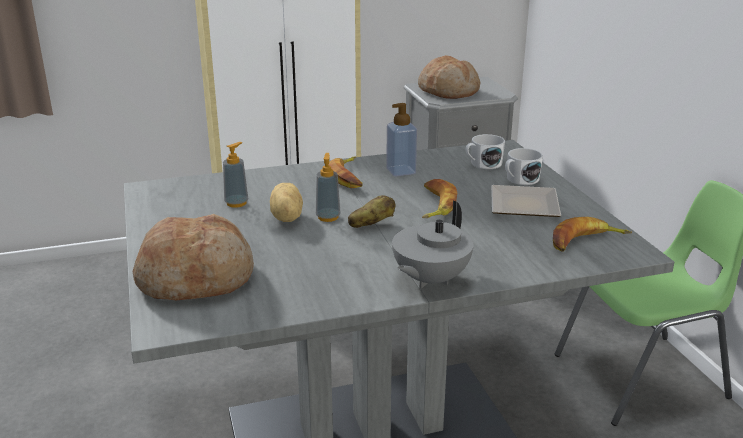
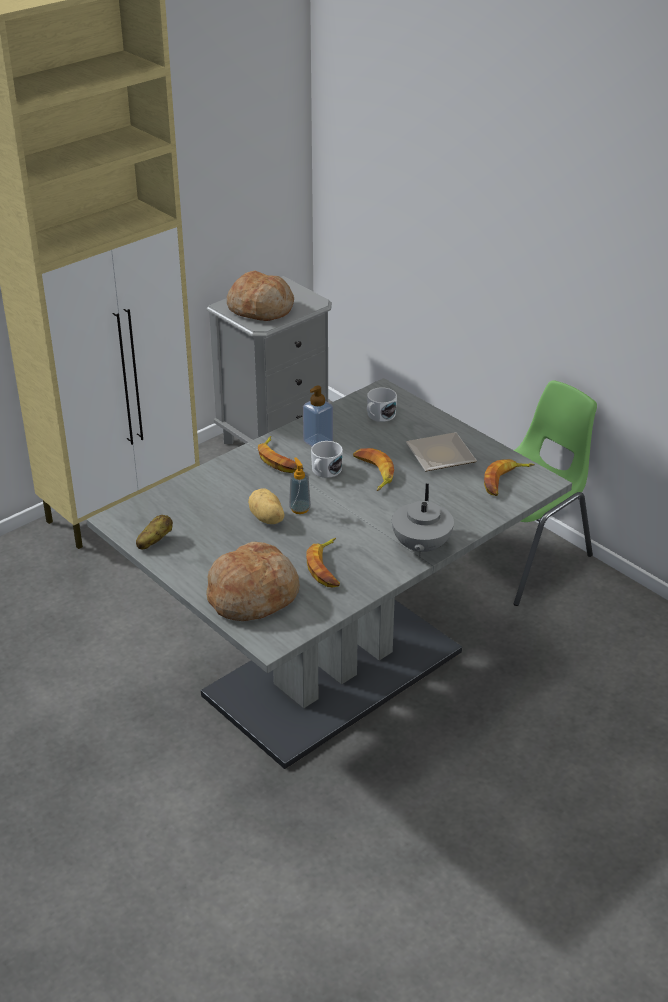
camera: 25 degrees left, 10 degrees up
soap dispenser [223,142,248,208] -> none
potato [348,195,396,228] -> potato moved to [136,515,173,549]
white mug [505,148,543,185] -> white mug moved to [311,441,343,478]
none -> banana [306,538,340,587]

